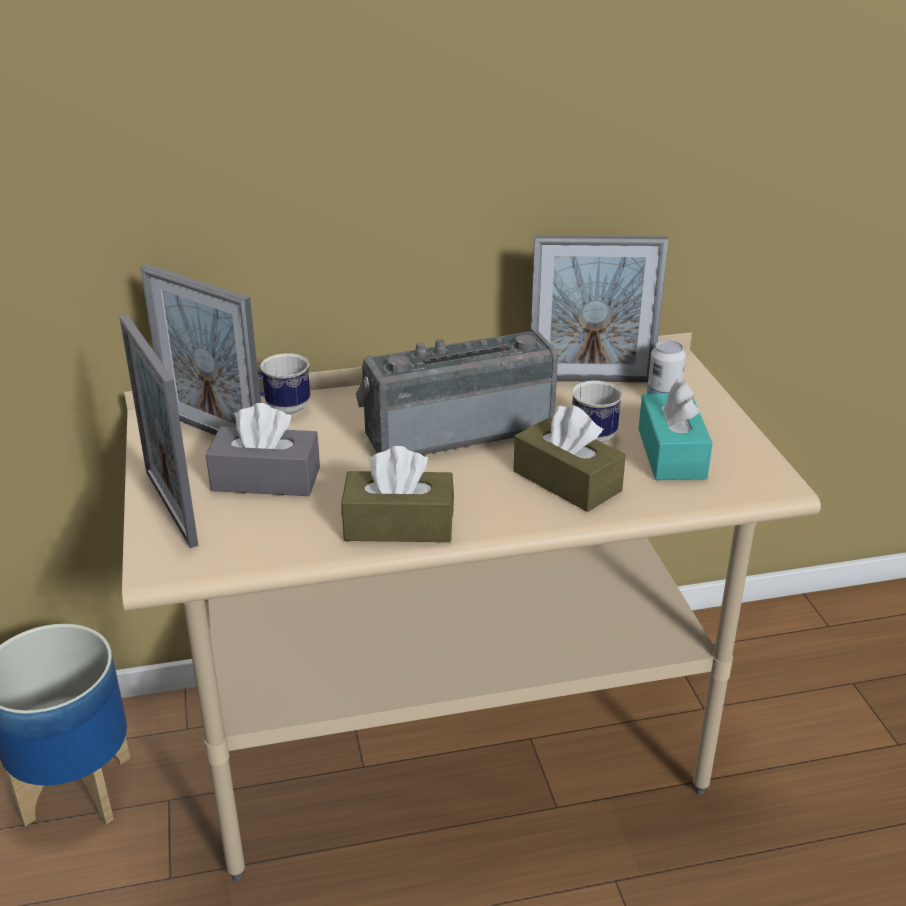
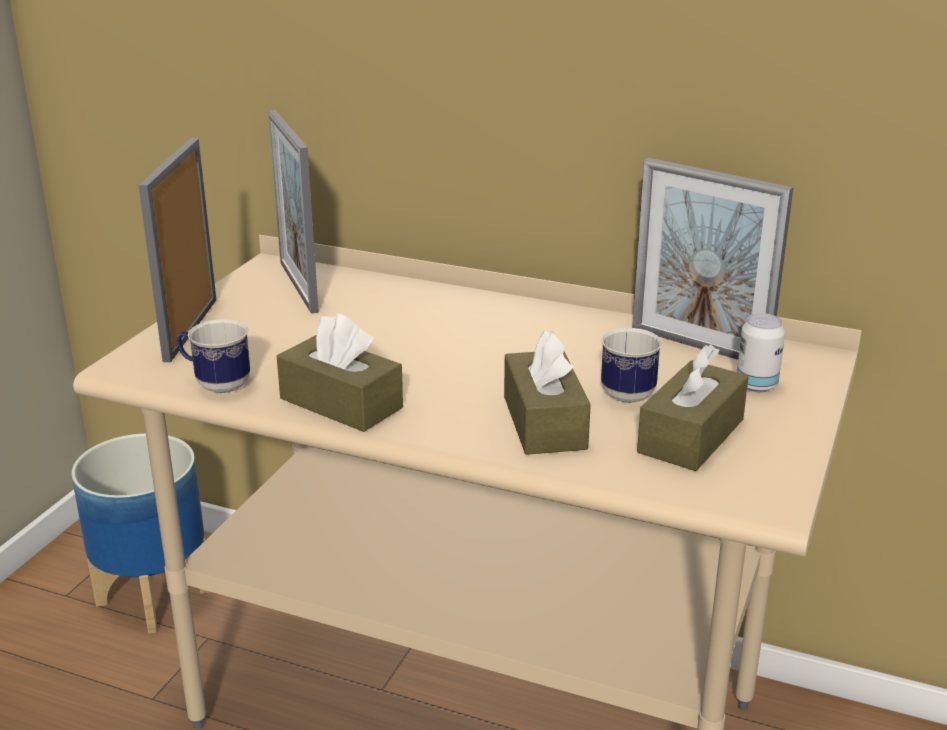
camera: 35 degrees right, 5 degrees down
grey tissue box [206,403,320,496] -> none
mug [258,353,310,415] -> mug moved to [177,319,250,394]
radio [356,330,558,455] -> none
turquoise tissue box [638,378,713,480] -> brown tissue box [637,344,748,471]

